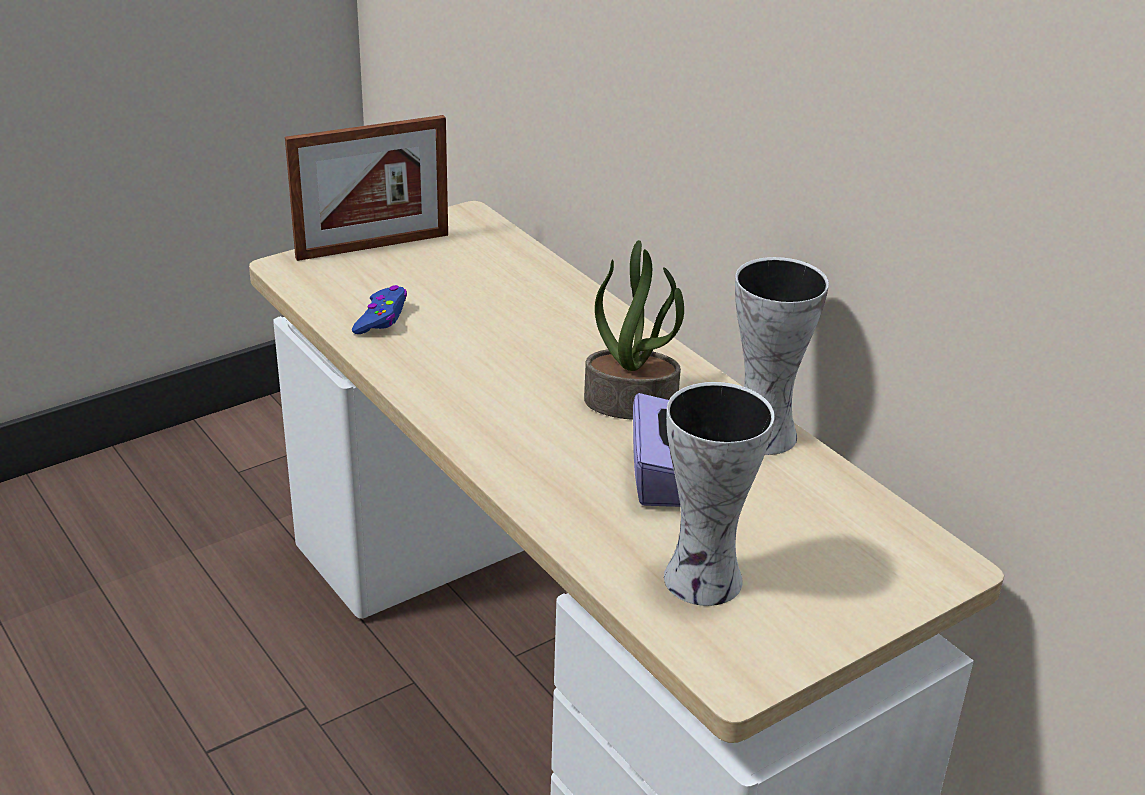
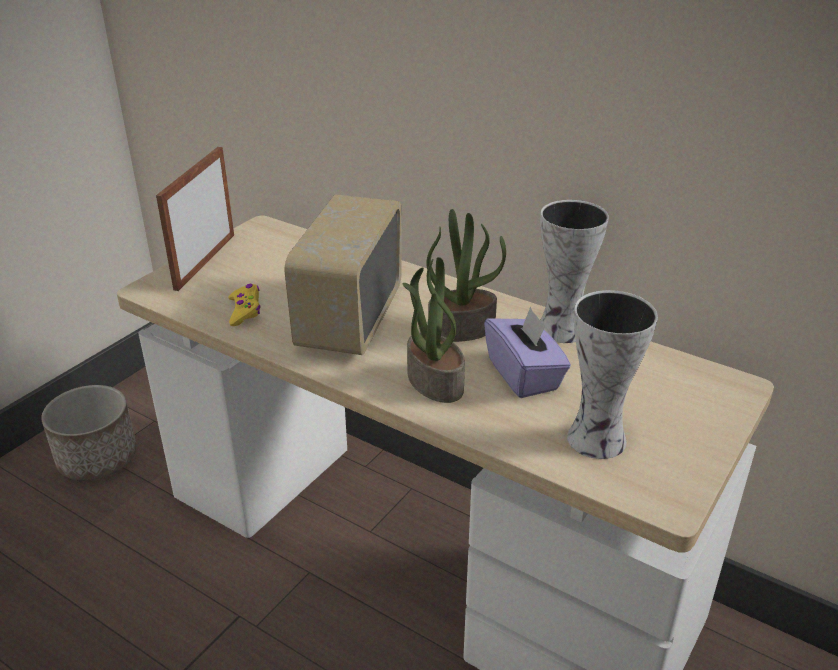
camera: 20 degrees left, 0 degrees up
picture frame [285,115,448,261] -> picture frame turned 150 degrees clockwise [156,147,234,291]
blue game controller [352,285,407,334] -> yellow game controller [228,284,260,326]
none -> planter [41,385,137,481]
none -> radio [284,194,402,355]
none -> potted plant [403,257,465,403]

